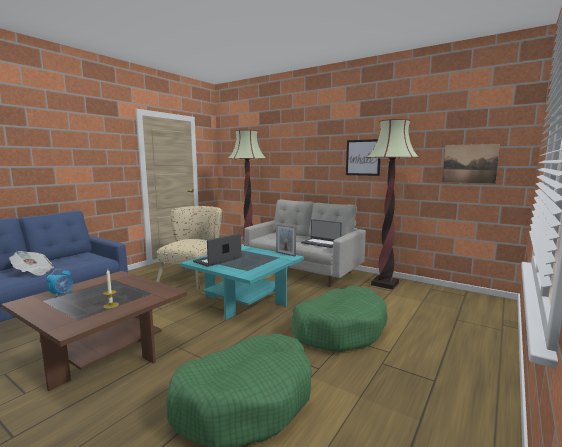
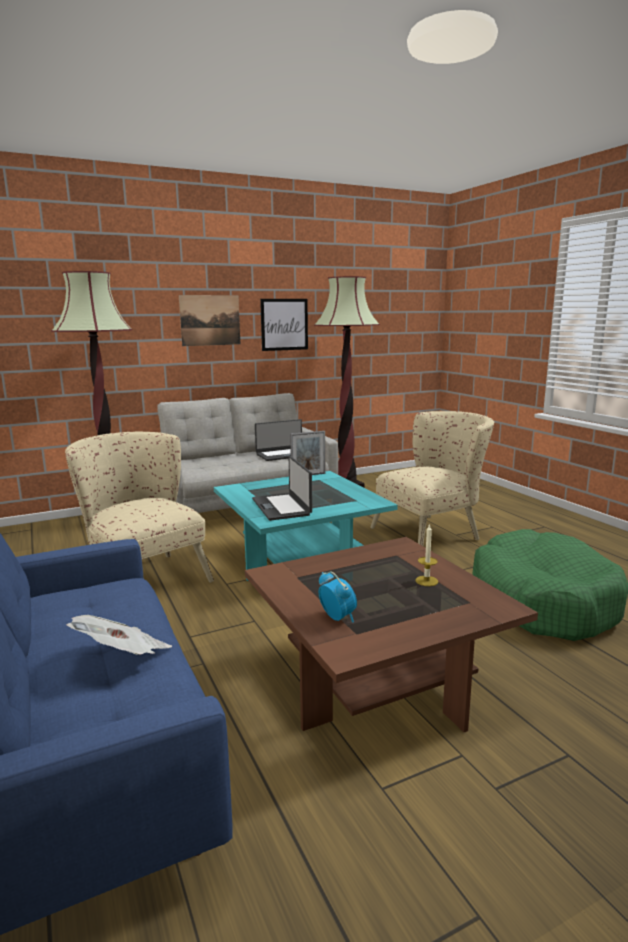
camera: 60 degrees left, 5 degrees up
green dog bed [292,286,388,352] -> beige armchair [370,411,494,546]
picture [442,144,500,184] -> picture moved to [179,295,241,346]

